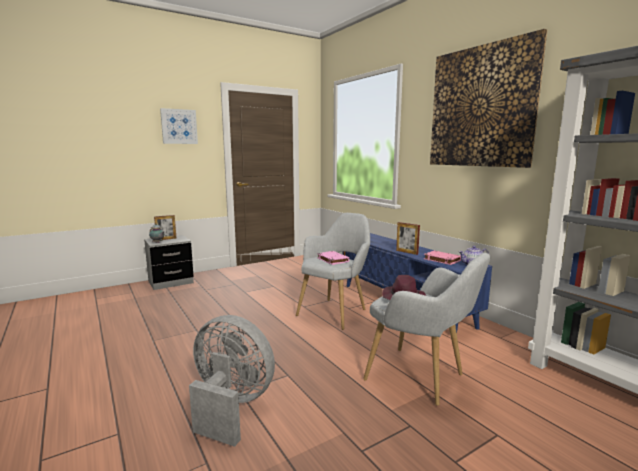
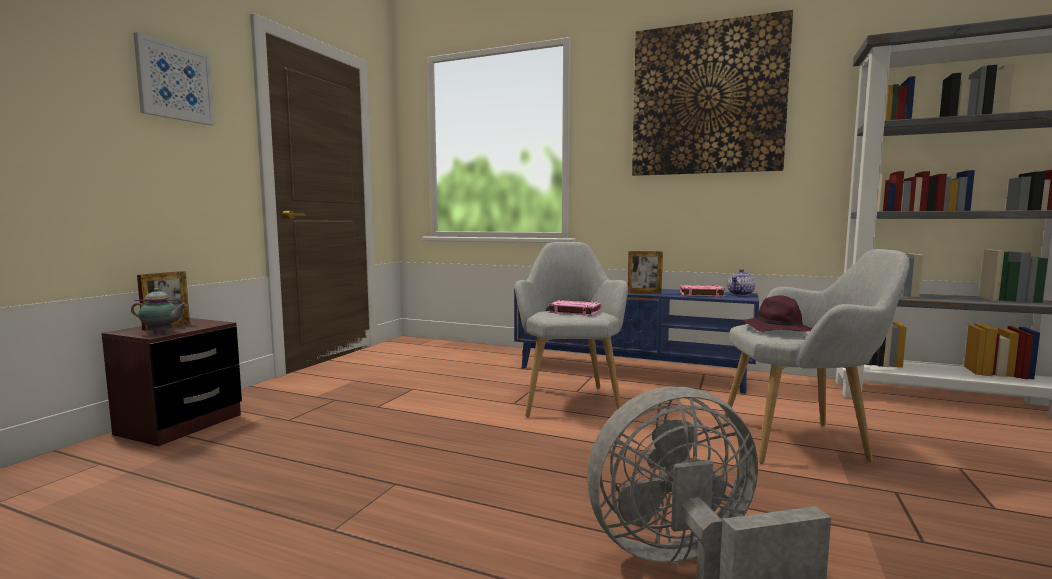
camera: 35 degrees left, 5 degrees down
grey nightstand [144,235,194,290] -> brown nightstand [102,318,242,446]

